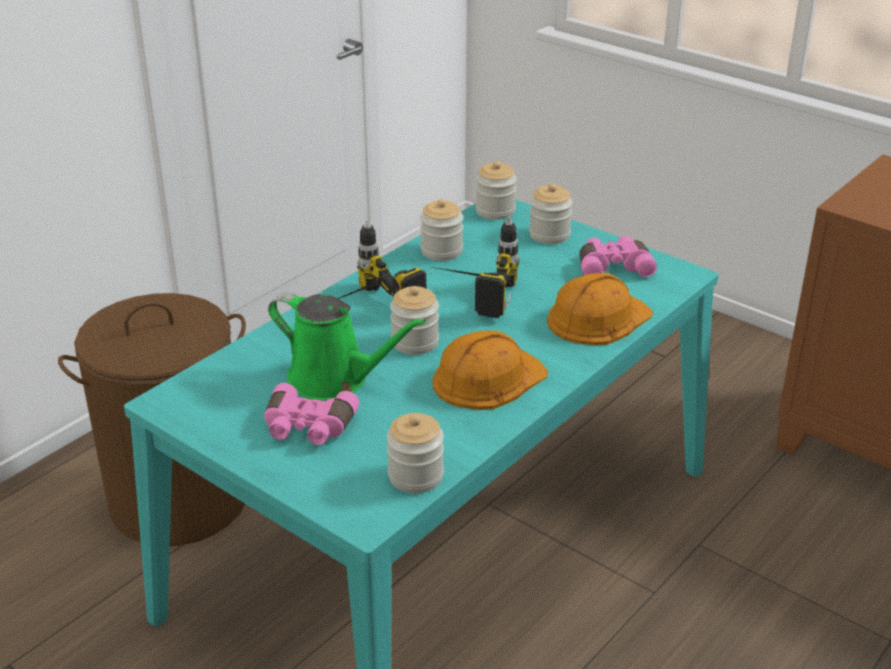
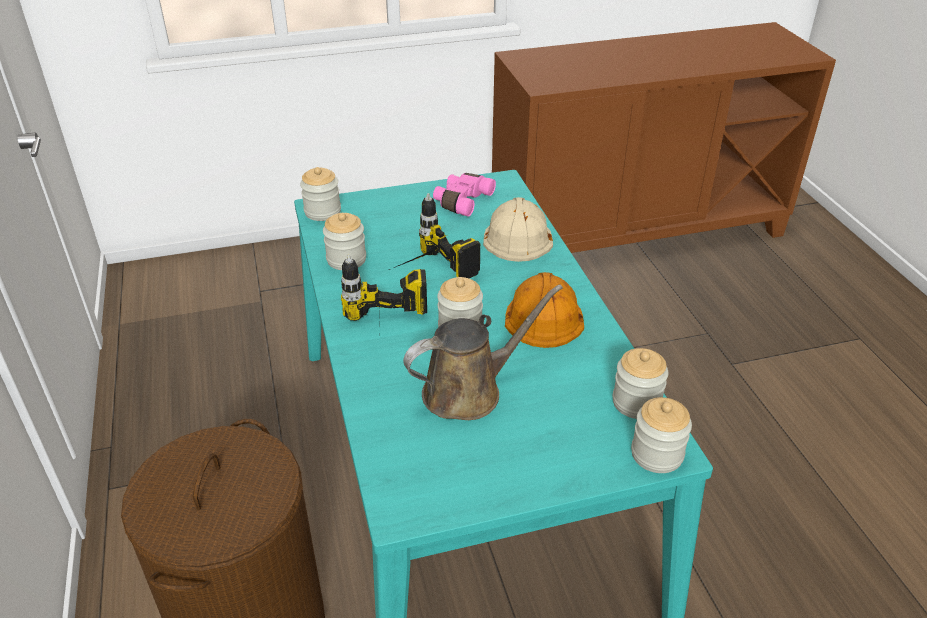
camera: 55 degrees left, 5 degrees up
pink binoculars [264,383,359,445] -> none
green watering can [268,292,426,401] -> brown watering can [403,285,563,420]
jar [529,183,573,244] -> jar moved to [631,397,692,473]
orange hard hat [547,273,653,345] -> beige hard hat [483,197,553,262]

